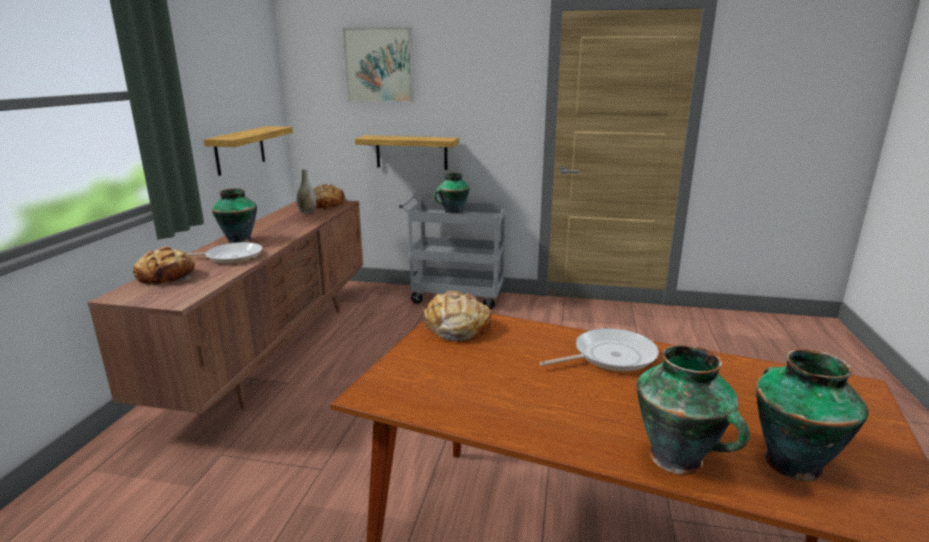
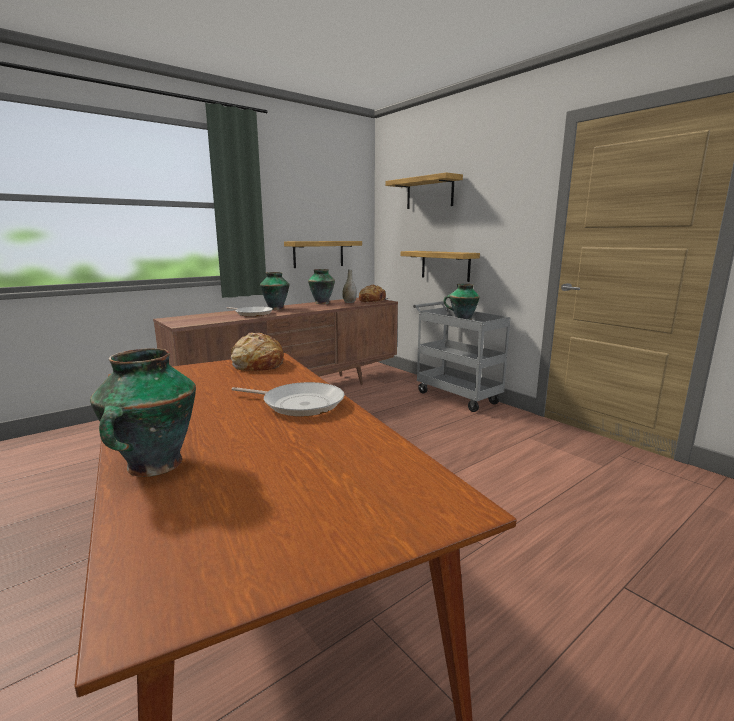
camera: 40 degrees right, 5 degrees down
bread [133,246,195,286] -> none
picture [342,27,414,103] -> shelf [385,172,463,209]
vase [756,349,869,482] -> vase moved to [308,269,335,304]

